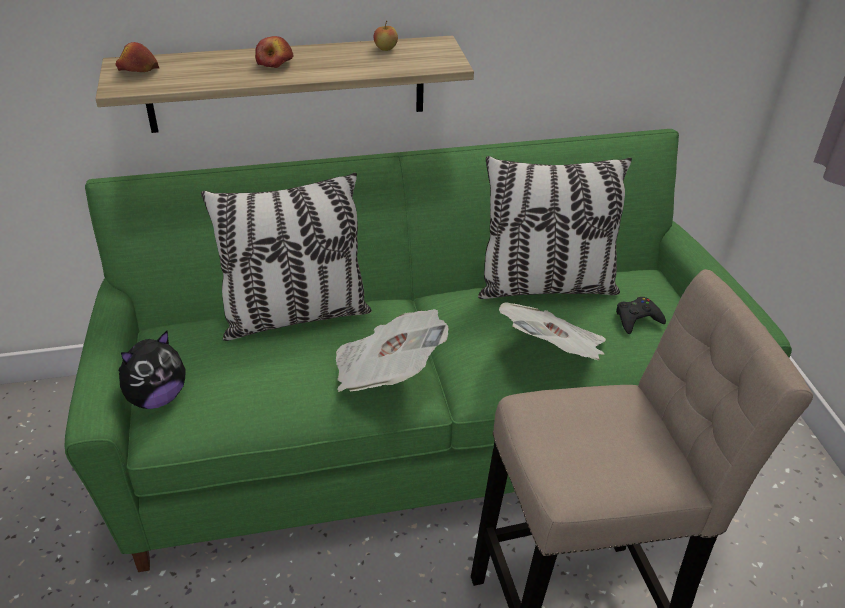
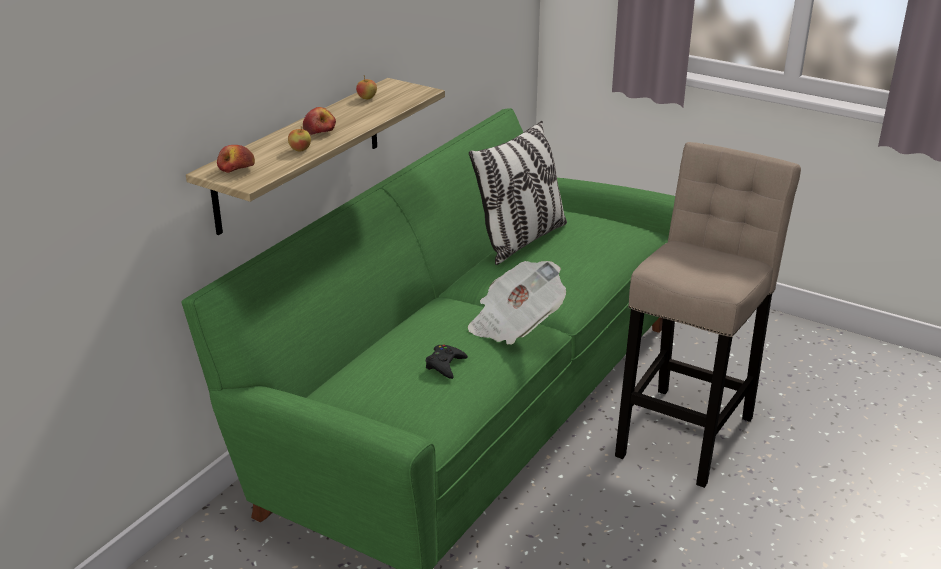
camera: 45 degrees left, 10 degrees down
plush toy [119,331,186,409] -> none
pillow [201,172,372,341] -> none
newspaper [499,302,606,360] -> none
black game controller [616,297,666,334] -> black game controller moved to [426,345,468,379]
none -> apple [288,126,311,152]

